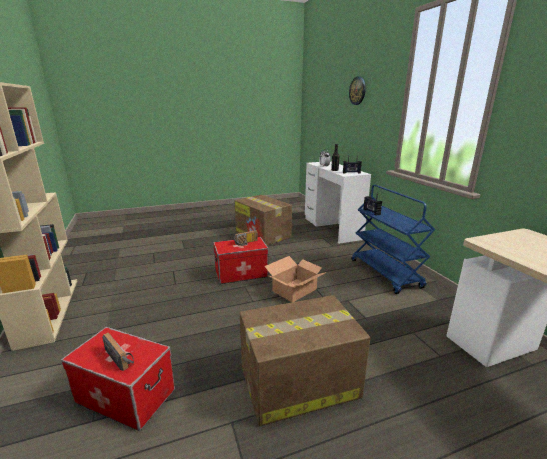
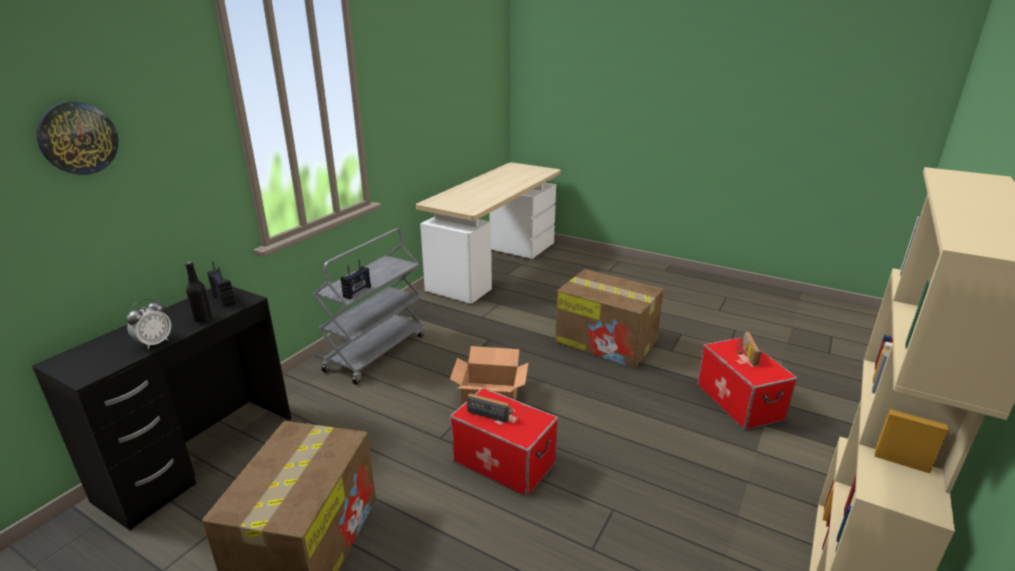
camera: 130 degrees left, 5 degrees up
white desk [305,161,371,244] -> black desk [32,286,291,530]
blue cart [352,185,435,294] -> grey cart [313,228,425,385]

